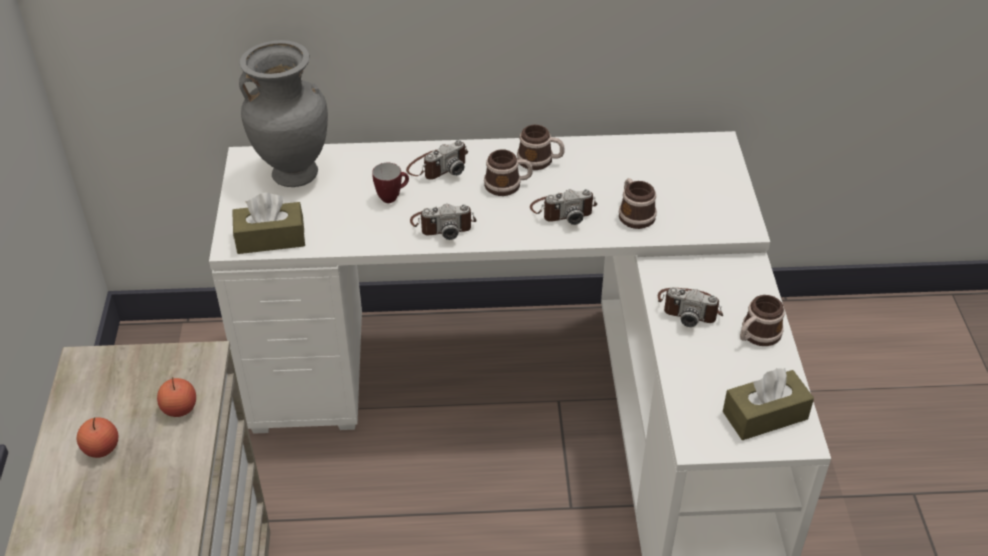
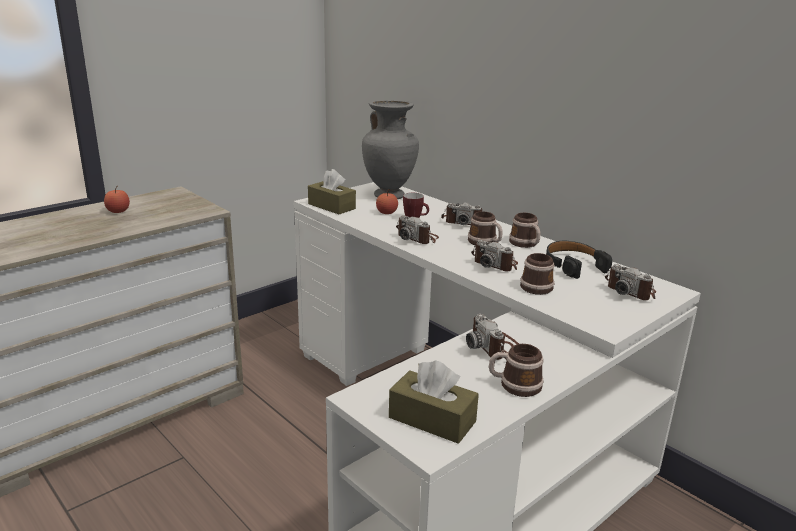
camera: 50 degrees right, 20 degrees down
apple [157,377,196,417] -> apple moved to [376,190,398,214]
none -> black headphones [546,241,612,279]
none -> camera [605,264,656,300]

